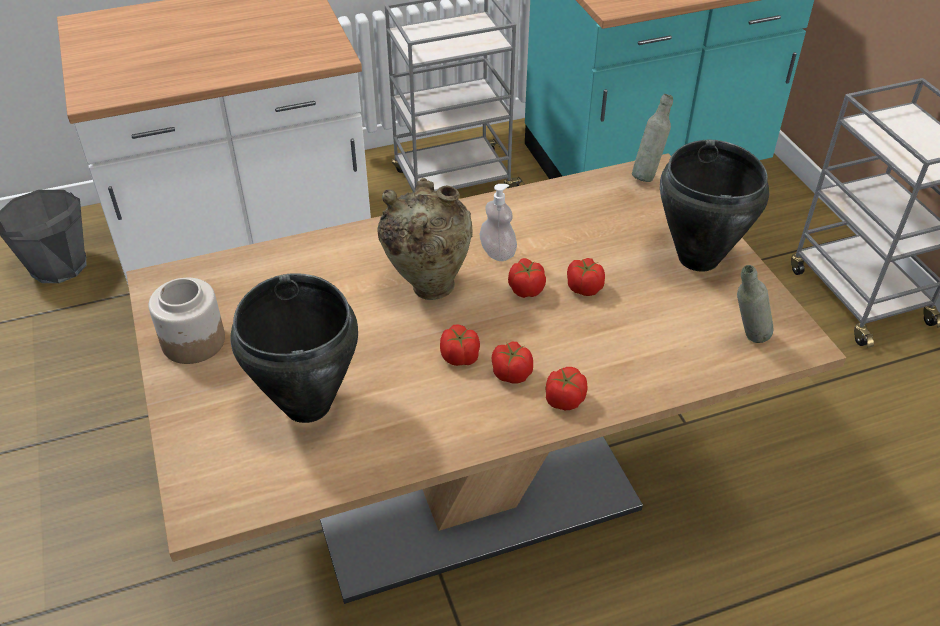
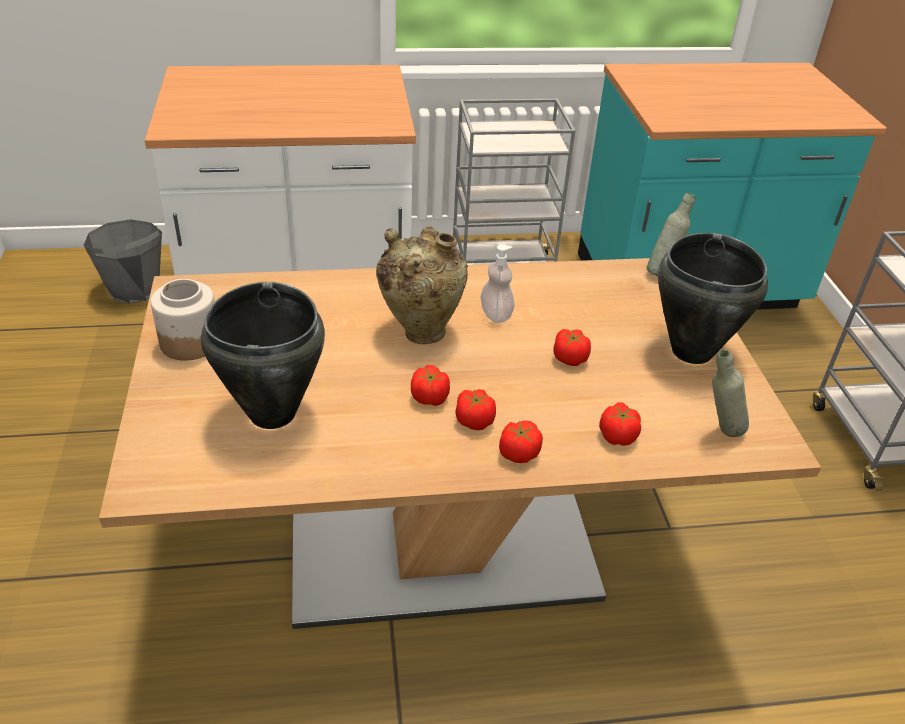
camera: 10 degrees right, 5 degrees down
tomato [508,258,546,298] -> tomato moved to [599,402,641,446]

